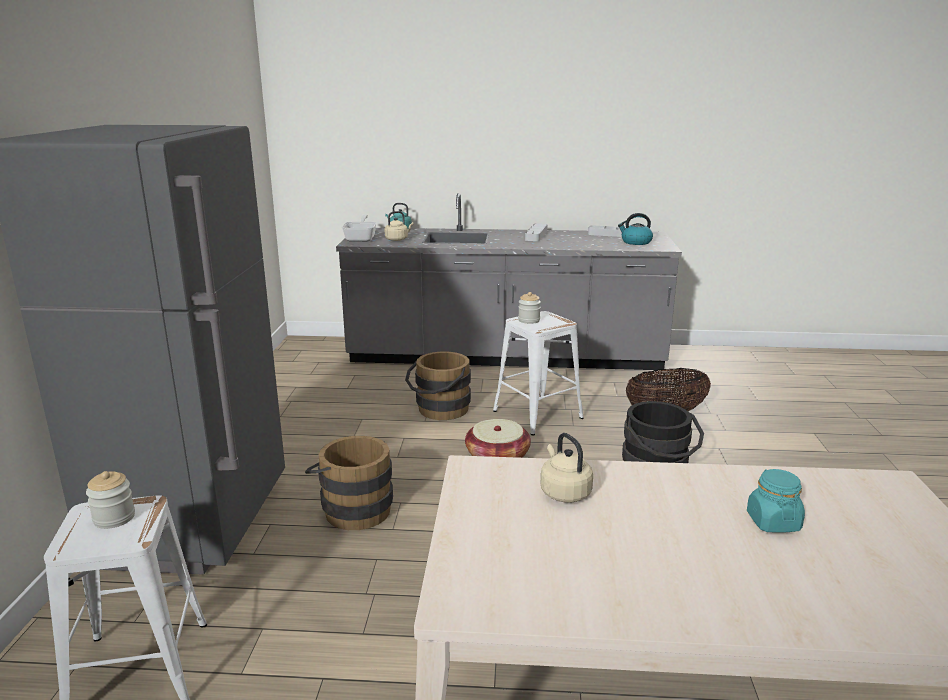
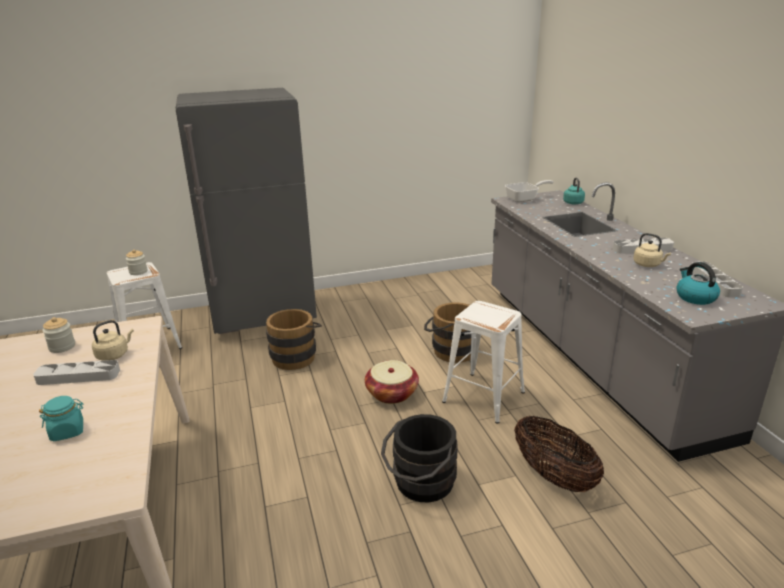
camera: 70 degrees right, 5 degrees up
beige kettle [385,211,414,241] -> beige kettle moved to [633,233,671,267]
jar [518,292,541,324] -> jar moved to [42,317,75,353]
none -> grey tray [33,360,120,385]

